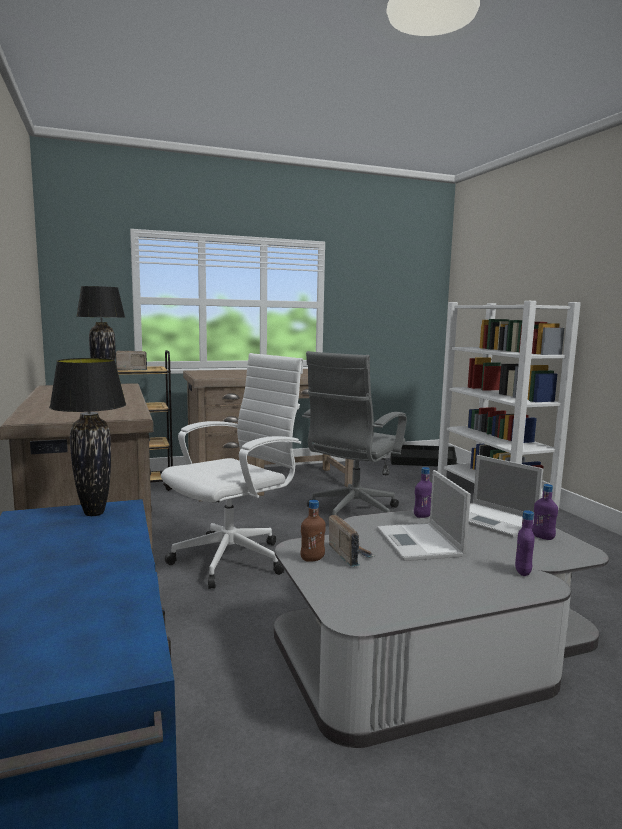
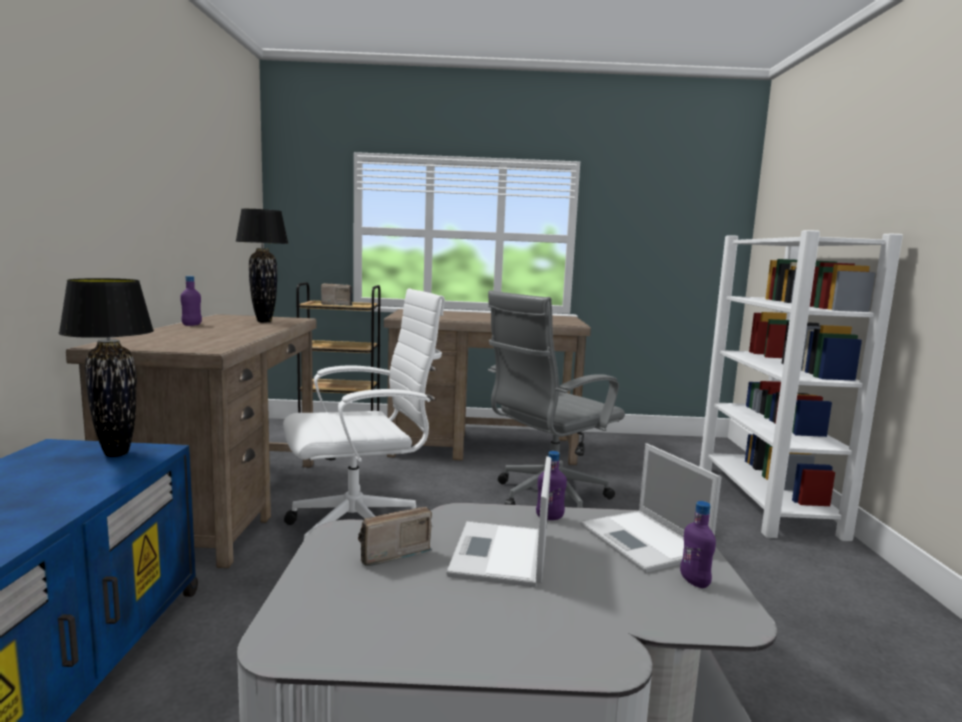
camera: 20 degrees right, 0 degrees up
brown bottle [300,500,326,562] -> none
radio [329,514,375,567] -> radio turned 120 degrees counterclockwise [358,507,432,566]
black storage box [390,445,457,467] -> none
purple bottle [515,510,535,576] -> purple bottle moved to [180,276,202,326]

